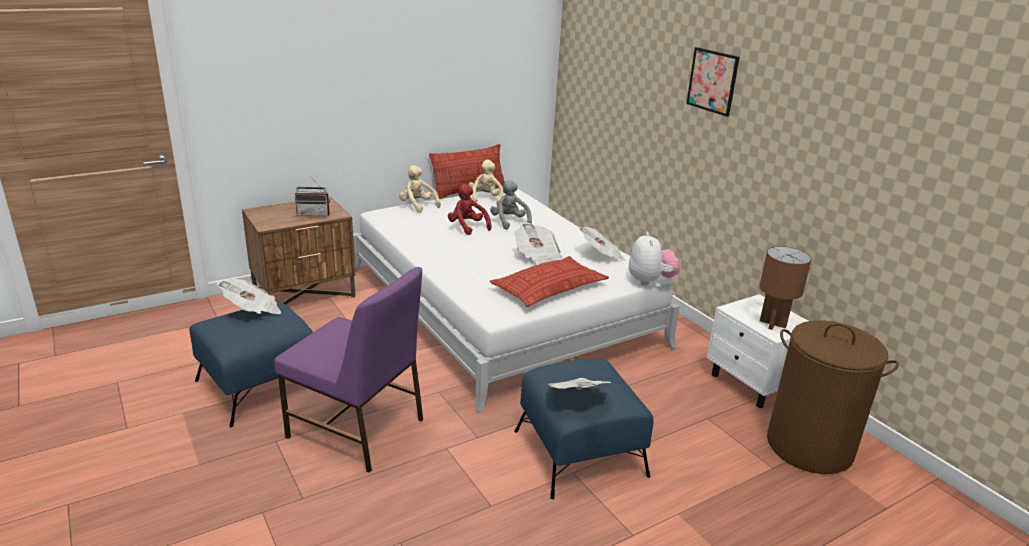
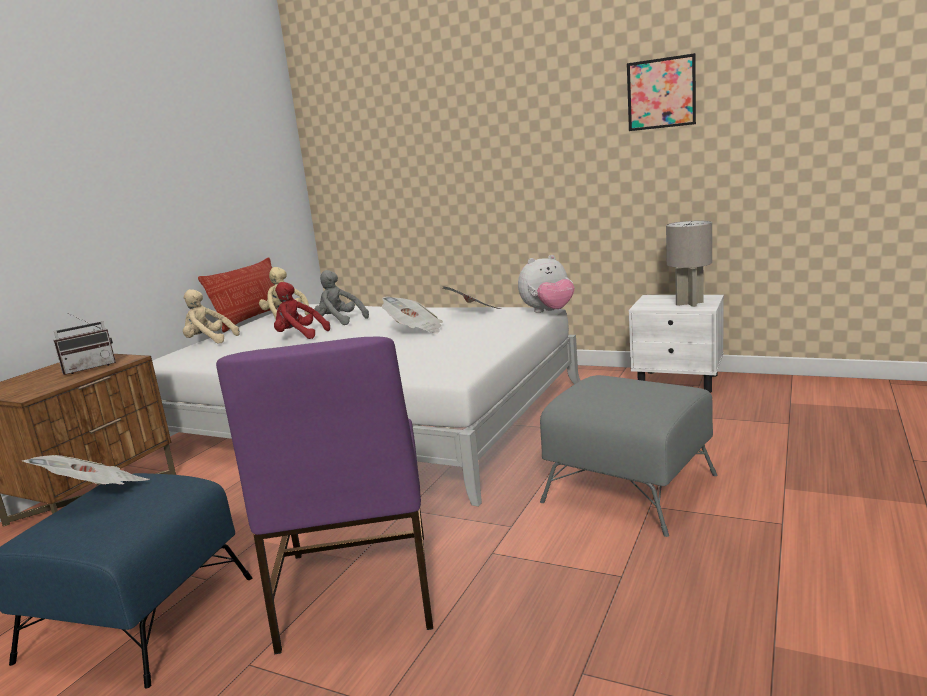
camera: 30 degrees left, 10 degrees down
purple chair [274,267,423,473] -> purple chair turned 90 degrees clockwise [216,337,433,655]
pillow [490,256,609,307] -> none
blue ottoman [514,358,654,499] -> grey ottoman [540,375,717,537]
newspaper [548,378,612,390] -> none
plush toy [629,232,679,286] -> plush toy turned 105 degrees clockwise [518,255,574,313]
picture [686,47,740,117] -> picture moved to [627,53,696,131]
brown table lamp [759,246,812,330] -> grey table lamp [666,221,712,307]
brown laundry basket [767,320,899,474] -> none

